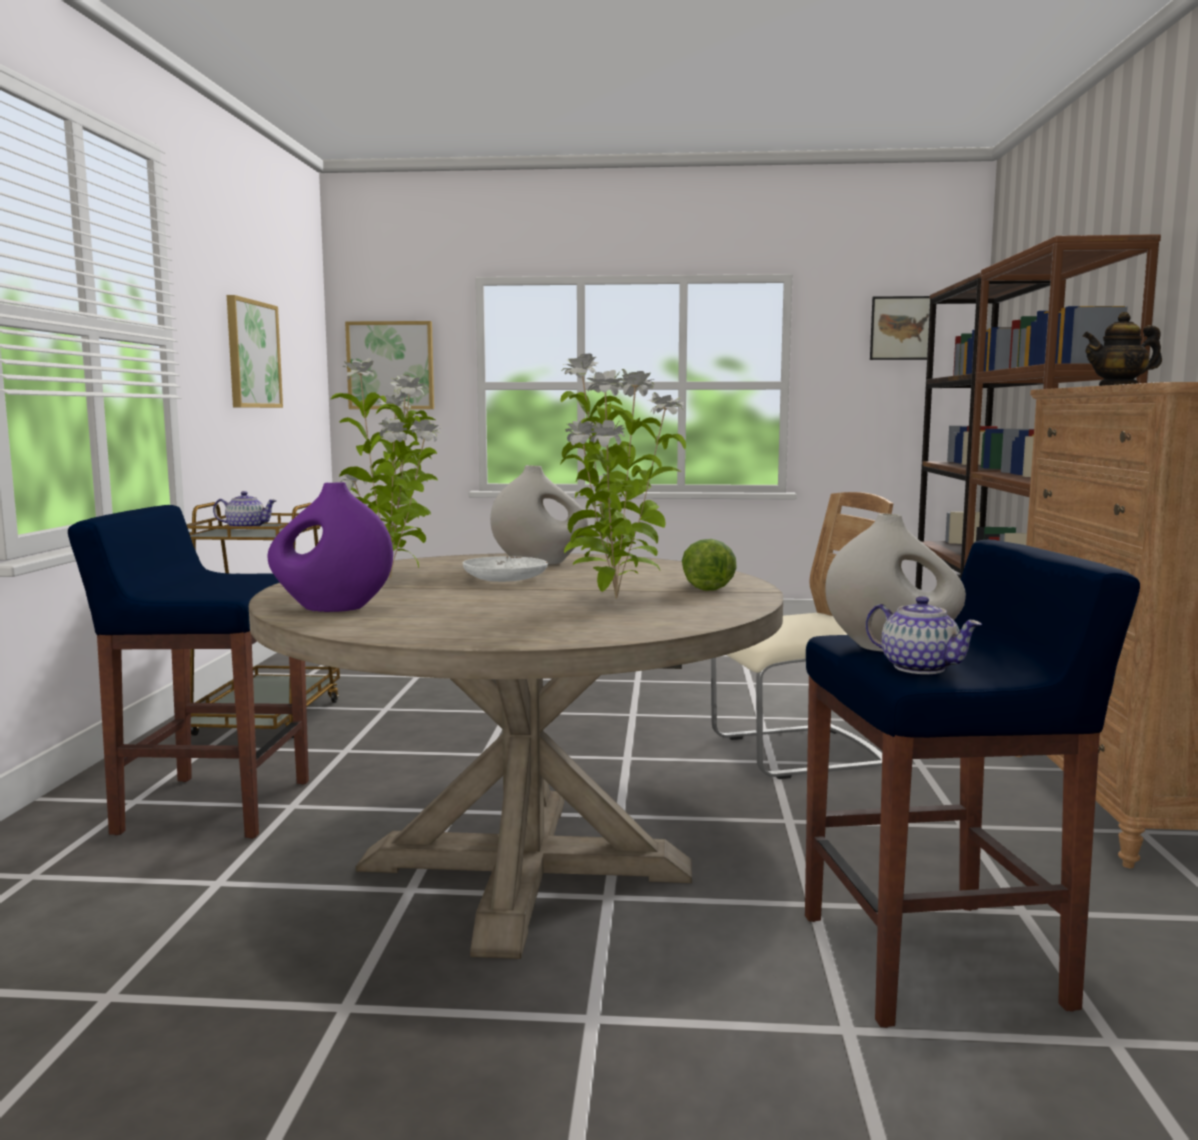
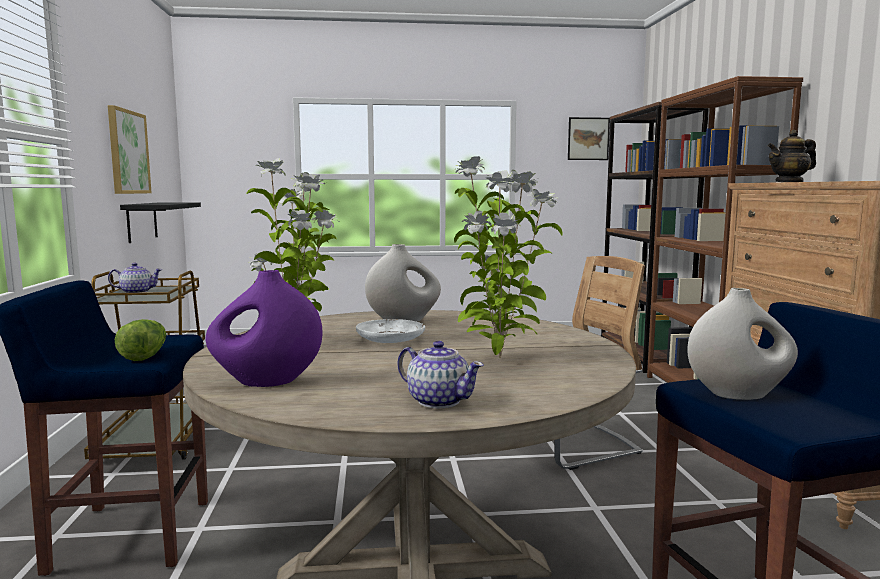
camera: 10 degrees left, 0 degrees up
picture [345,321,434,409] -> none
lettuce [682,539,737,591] -> lettuce moved to [114,319,167,361]
teapot [866,596,982,674] -> teapot moved to [397,341,484,408]
none -> black shelf [120,202,201,243]

